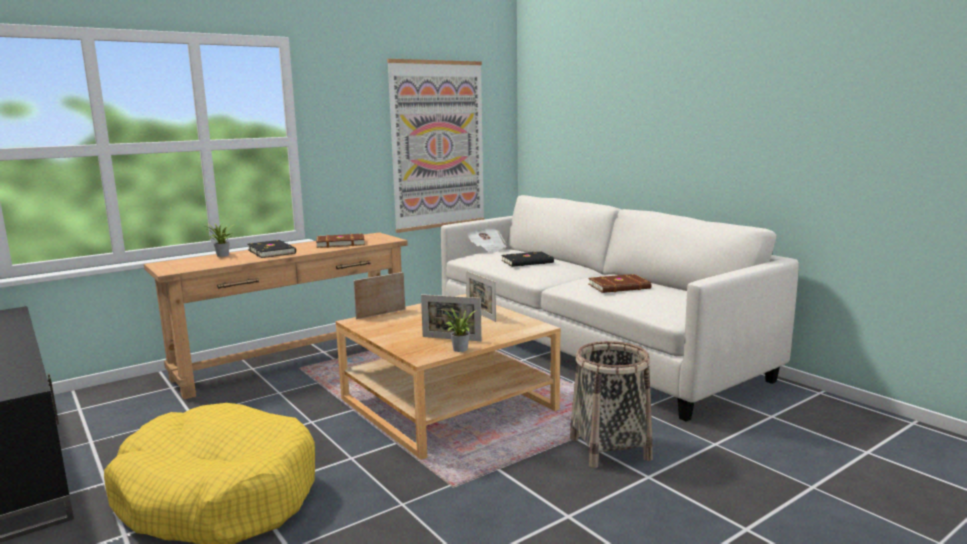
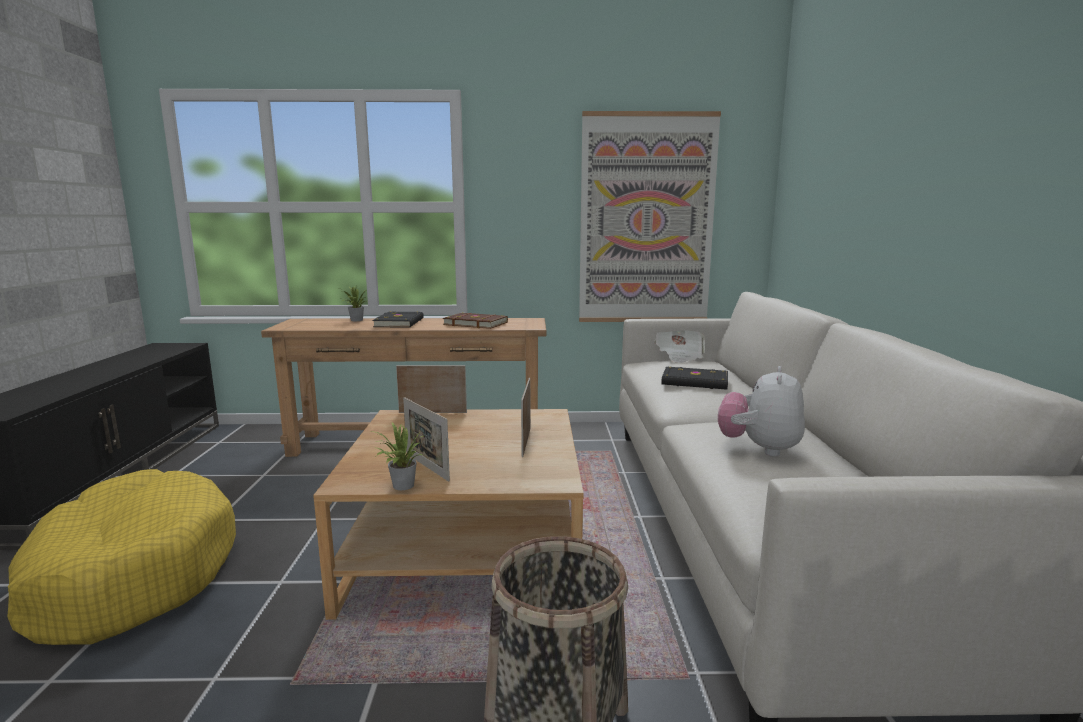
camera: 35 degrees right, 0 degrees up
brown book [588,274,651,293] -> plush toy [718,366,805,457]

